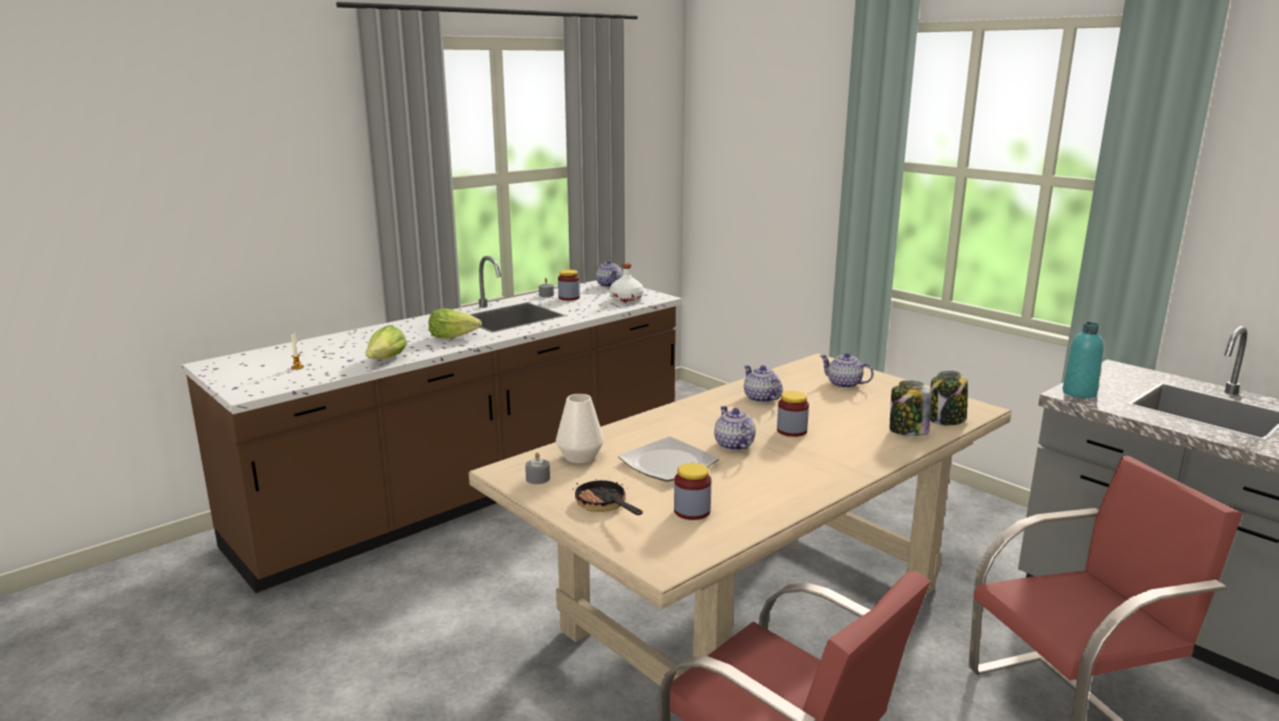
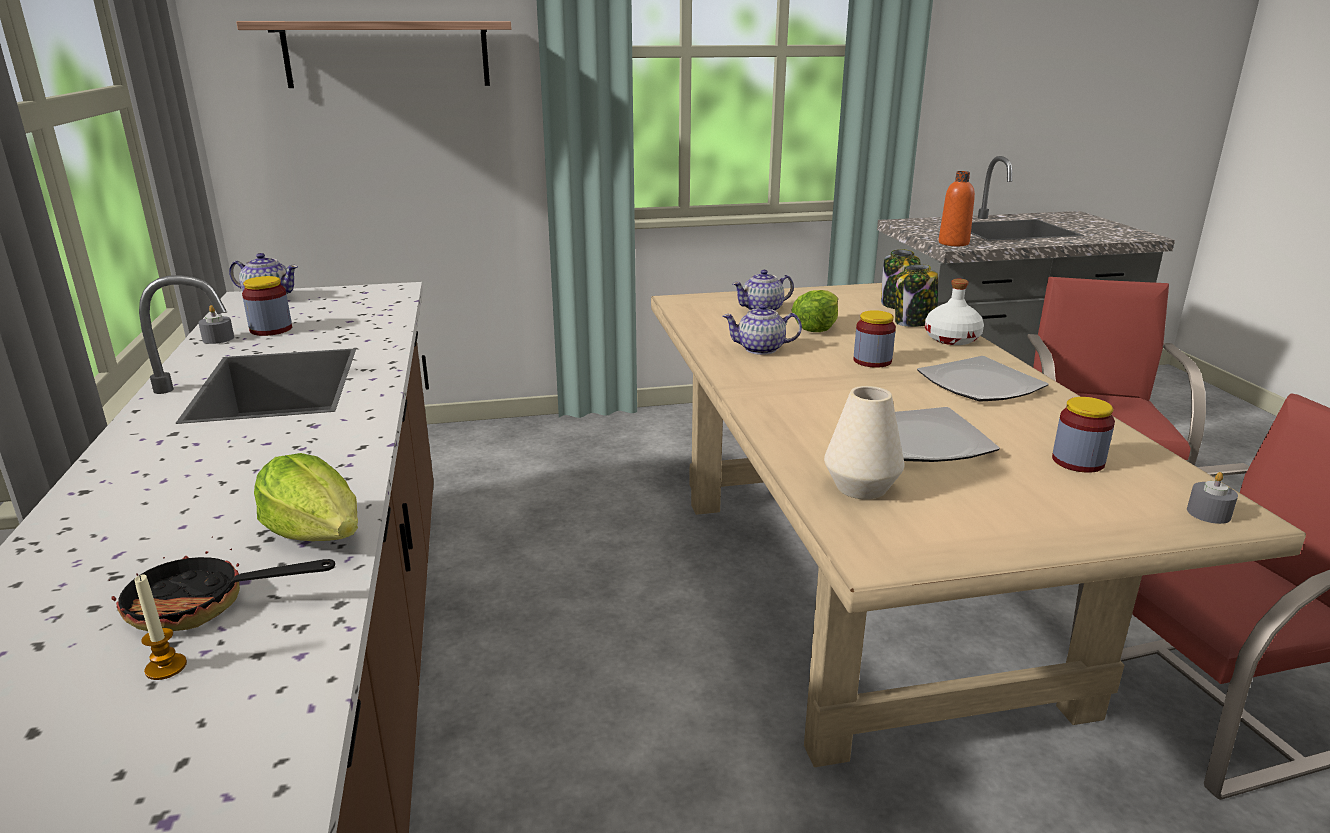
camera: 60 degrees left, 5 degrees up
lettuce [428,309,481,338] -> lettuce moved to [791,290,838,332]
grey candle [525,452,550,484] -> grey candle moved to [1187,472,1238,524]
frying pan [573,475,643,515] -> frying pan moved to [108,536,335,631]
white bottle [610,263,644,302] -> white bottle moved to [925,279,984,345]
teapot [714,406,756,451] -> none
turquoise bottle [1063,322,1104,398] -> orange bottle [939,171,975,246]
none -> shelf [236,21,511,88]
none -> plate [917,356,1049,402]

